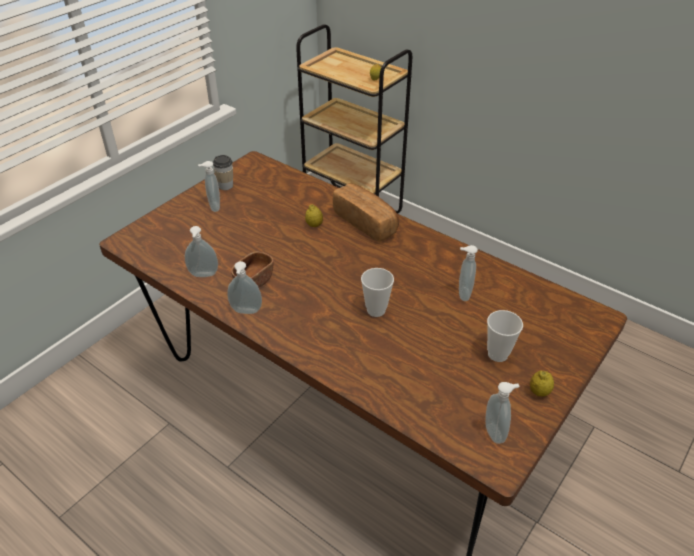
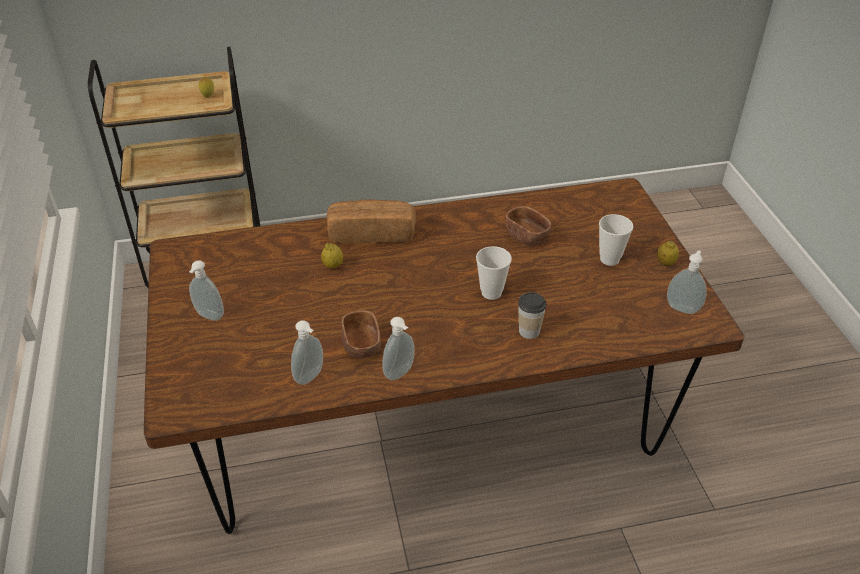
camera: 50 degrees left, 0 degrees up
cup [213,155,233,190] -> cup moved to [518,292,547,339]
soap dispenser [459,245,478,301] -> brown bowl [506,206,551,244]

